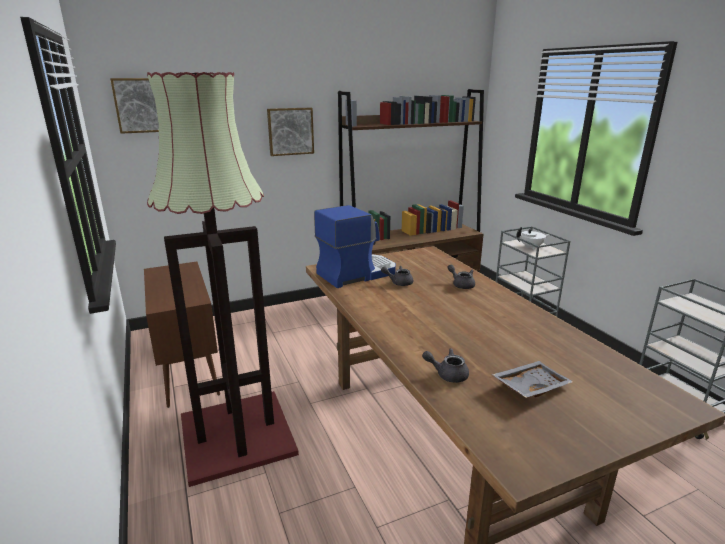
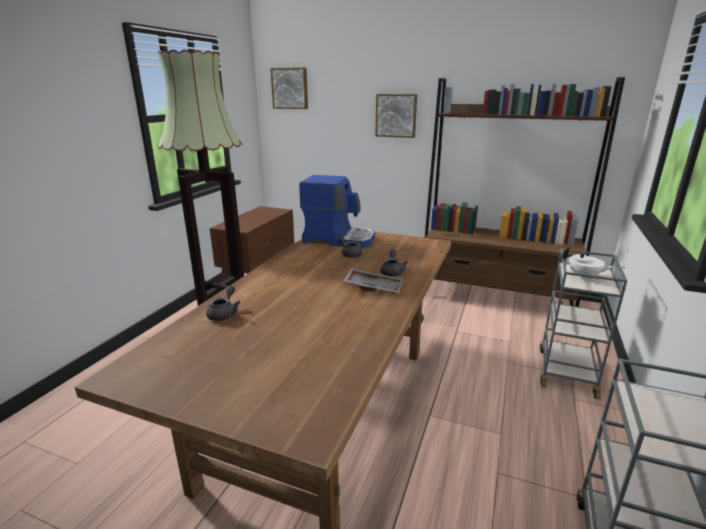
camera: 45 degrees right, 0 degrees up
grey teapot [422,348,469,383] -> grey teapot turned 45 degrees clockwise [206,285,240,321]
grey tray [492,361,573,398] -> grey tray moved to [343,268,403,294]

